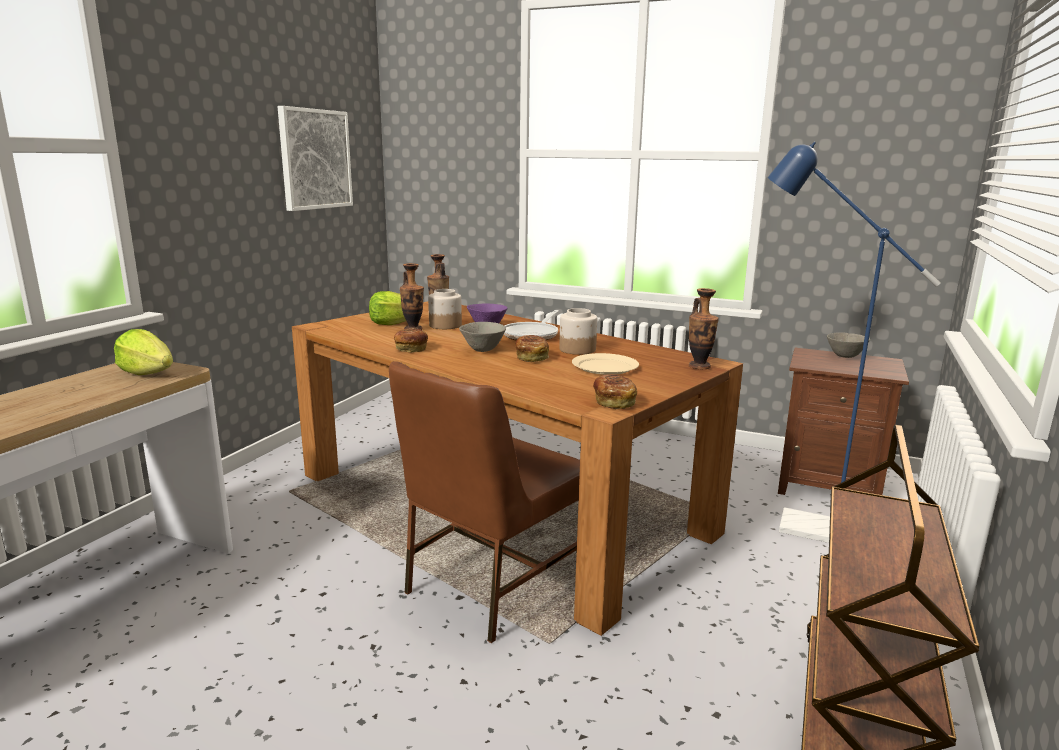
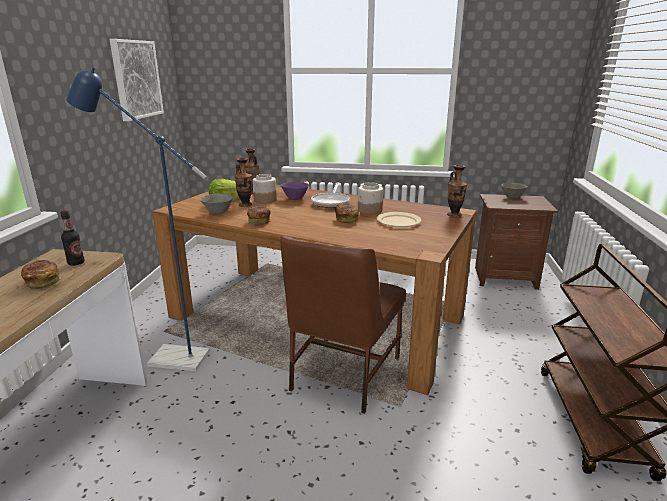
camera: 15 degrees left, 5 degrees up
lettuce [114,329,173,375] -> bottle [61,210,85,266]
grey bowl [459,322,506,352] -> grey bowl moved to [200,194,233,215]
bread [593,374,637,409] -> bread moved to [21,260,61,289]
blue floor lamp [768,142,940,543] -> blue floor lamp moved to [66,68,210,371]

